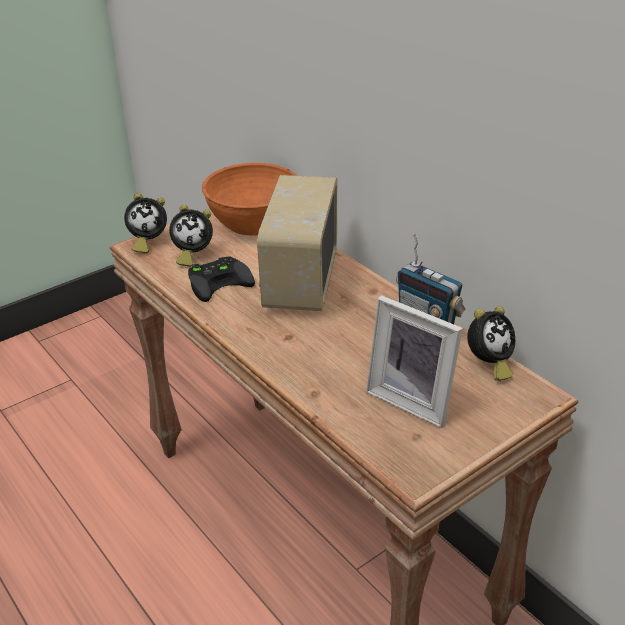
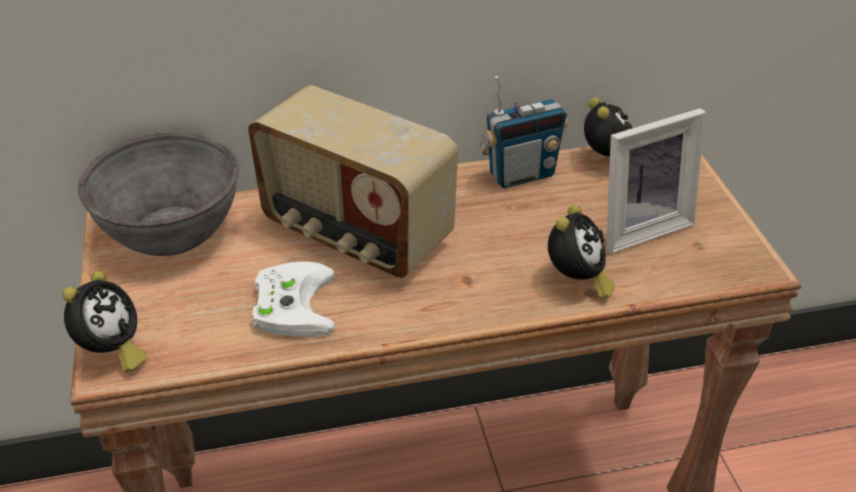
camera: 65 degrees left, 5 degrees up
alarm clock [169,204,213,267] -> alarm clock moved to [548,205,615,299]
black game controller [188,256,255,302] -> white game controller [252,262,335,337]
orange bowl [202,163,297,235] -> grey bowl [78,132,238,256]

